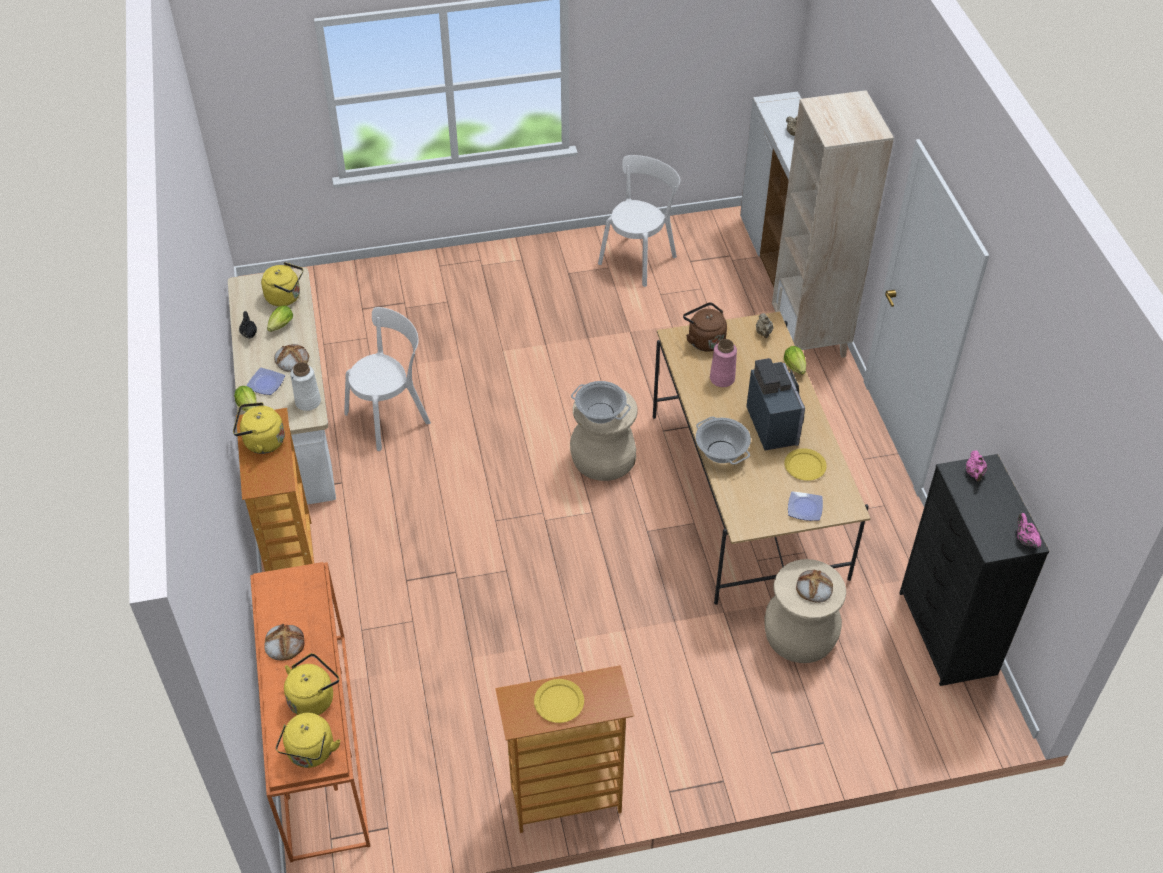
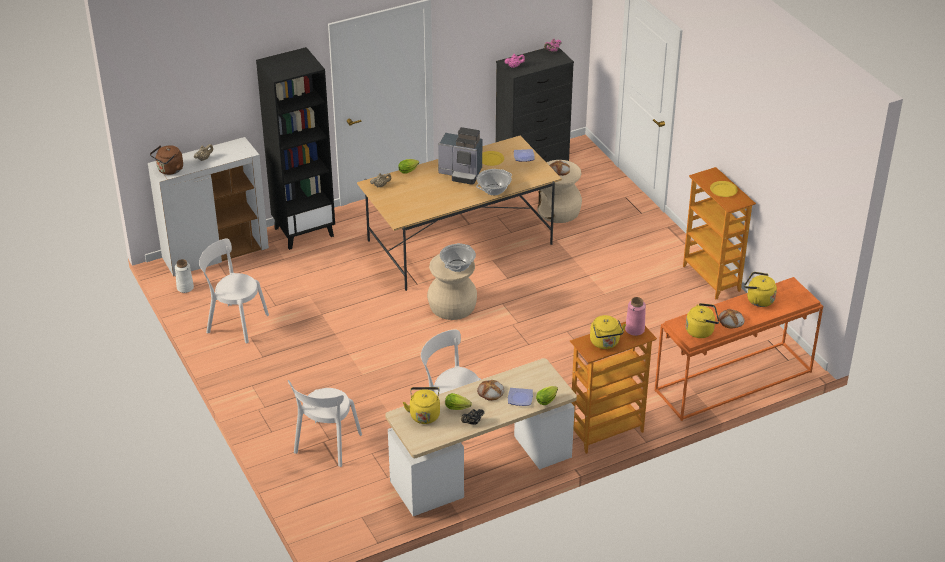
camera: 105 degrees left, 10 degrees down
yellow kettle [276,713,341,768] -> yellow kettle moved to [686,303,719,338]
white vase [290,362,321,411] -> white vase moved to [175,259,194,293]
brown kettle [683,302,727,352] -> brown kettle moved to [150,145,183,175]
pink vase [710,339,737,387] -> pink vase moved to [625,297,646,336]
coffee machine [746,358,805,451] -> coffee machine turned 135 degrees counterclockwise [438,127,482,185]
beige bookcase [772,90,894,358] -> black bookcase [256,47,335,250]
none -> white chair [288,380,362,467]

